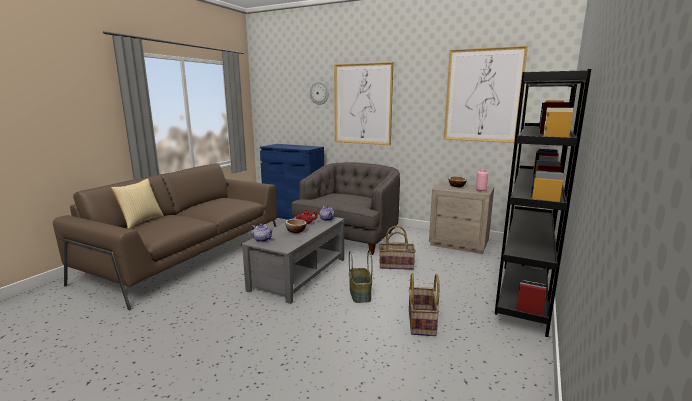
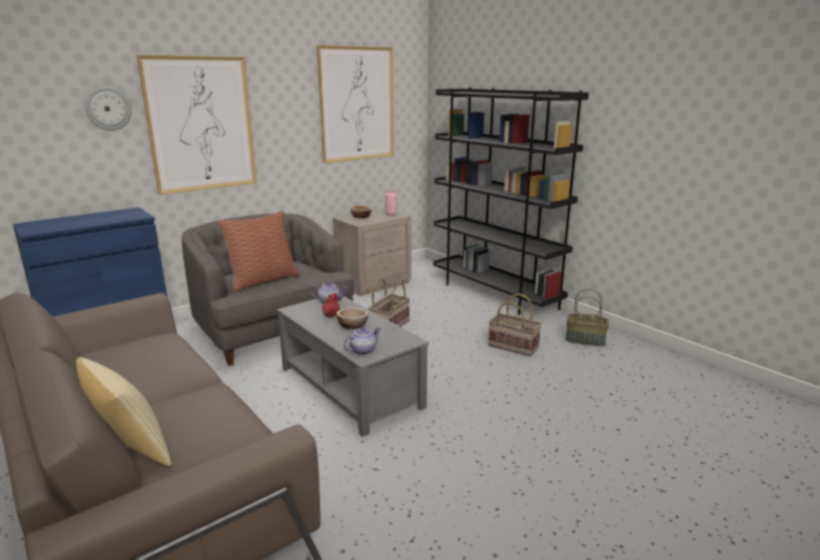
camera: 65 degrees left, 5 degrees up
basket [349,250,373,303] -> basket moved to [565,289,609,347]
none -> pillow [217,211,300,291]

